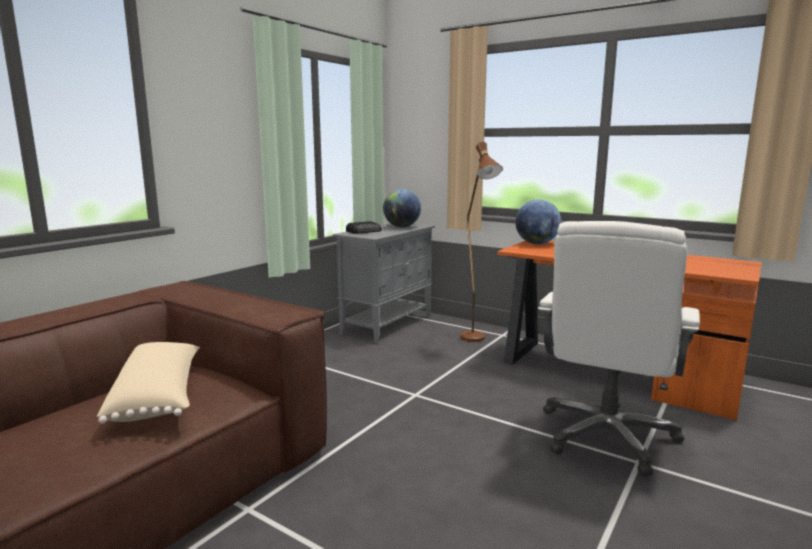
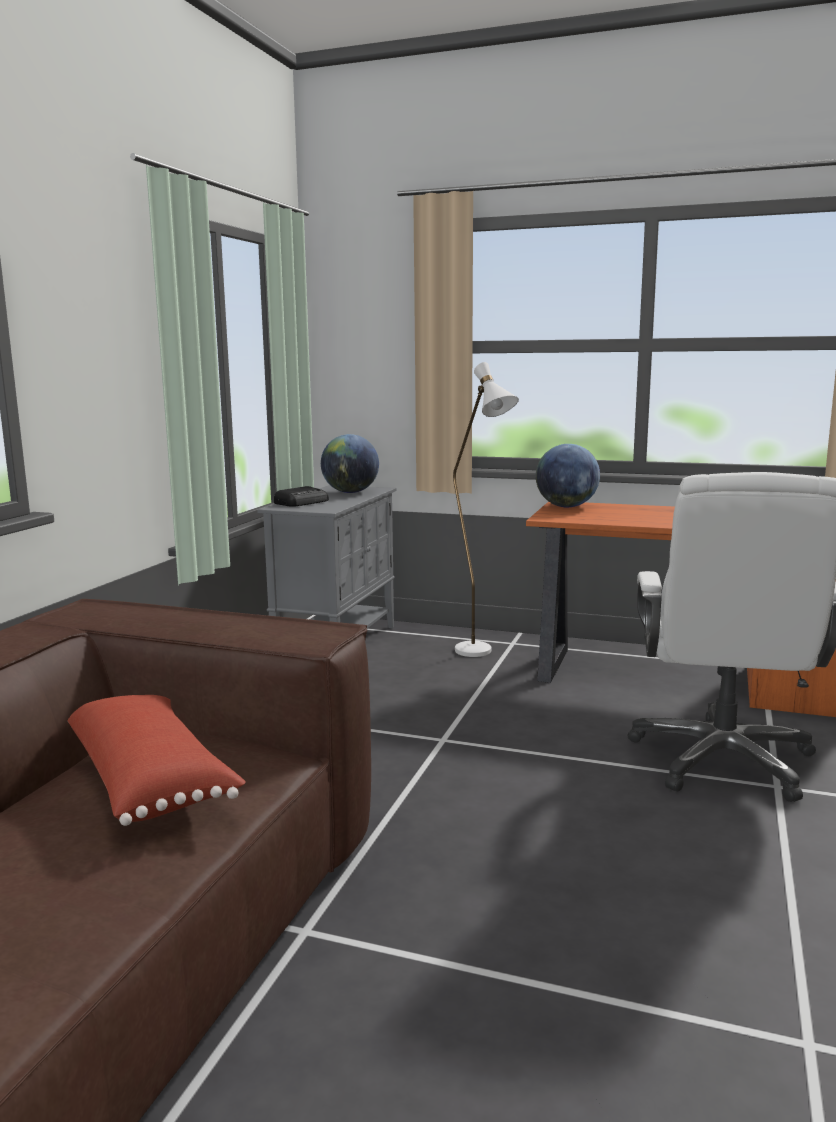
camera: 15 degrees left, 0 degrees up
beige pillow [97,342,200,424] -> red pillow [68,695,246,826]
brown floor lamp [460,142,503,342] -> white floor lamp [453,362,519,657]

